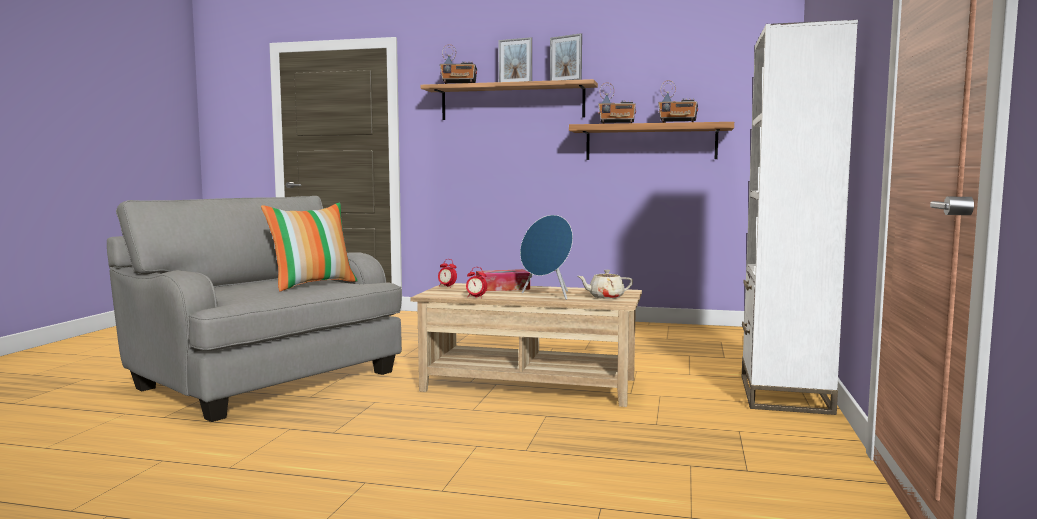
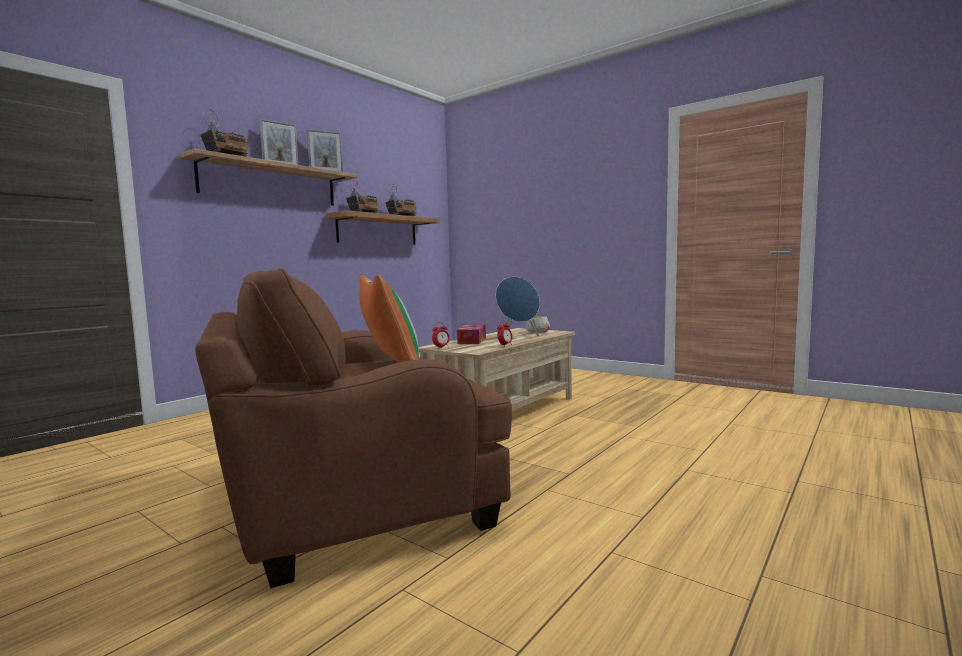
camera: 65 degrees left, 0 degrees up
grey armchair [107,196,402,422] -> brown armchair [195,268,512,588]
white bookcase [742,20,858,415] -> none

